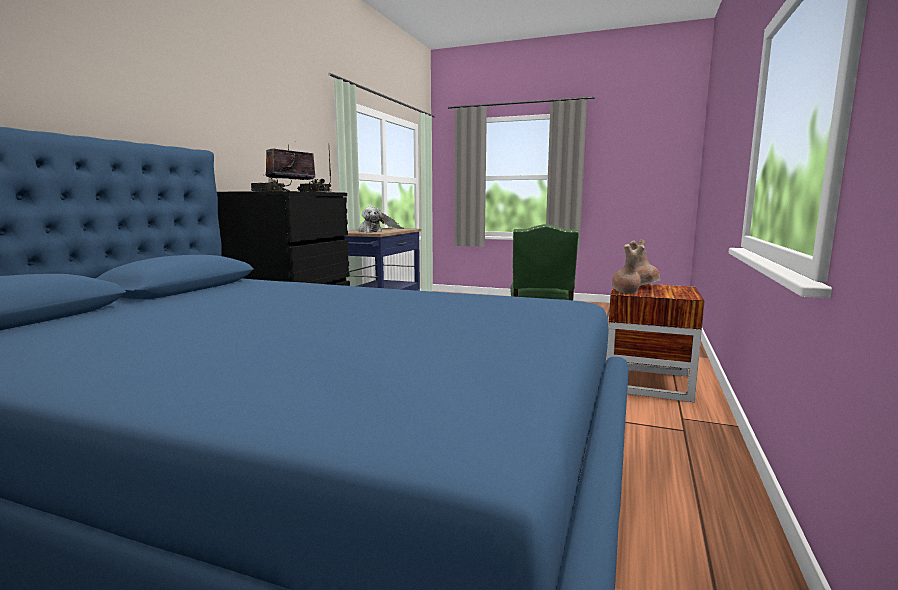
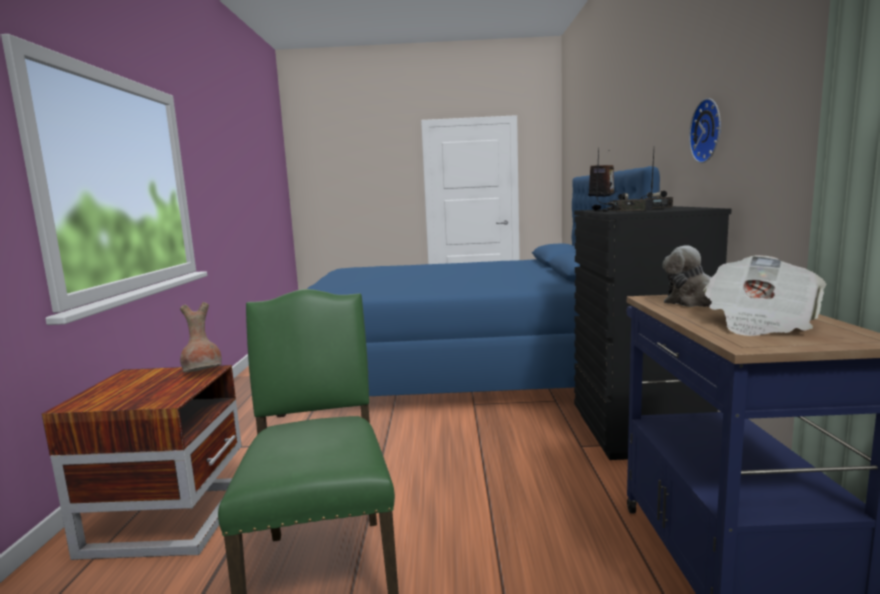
camera: 160 degrees right, 0 degrees up
brown vase [630,239,660,286] -> none
none -> wall clock [689,98,721,163]

